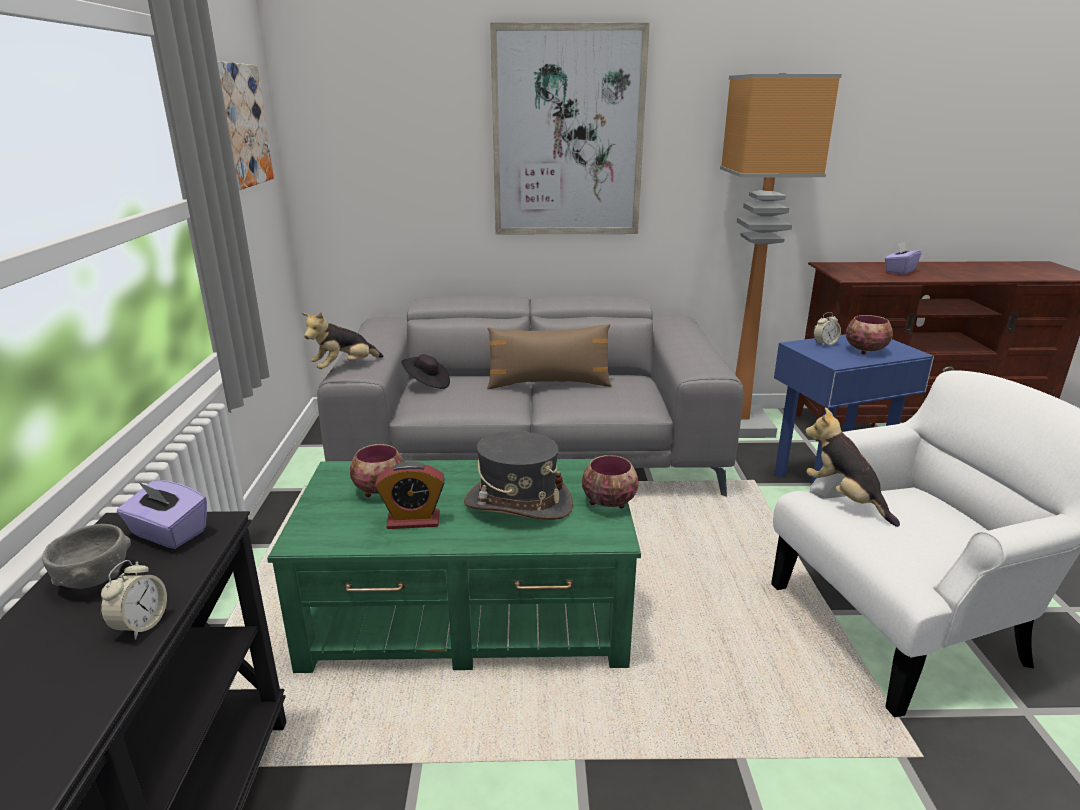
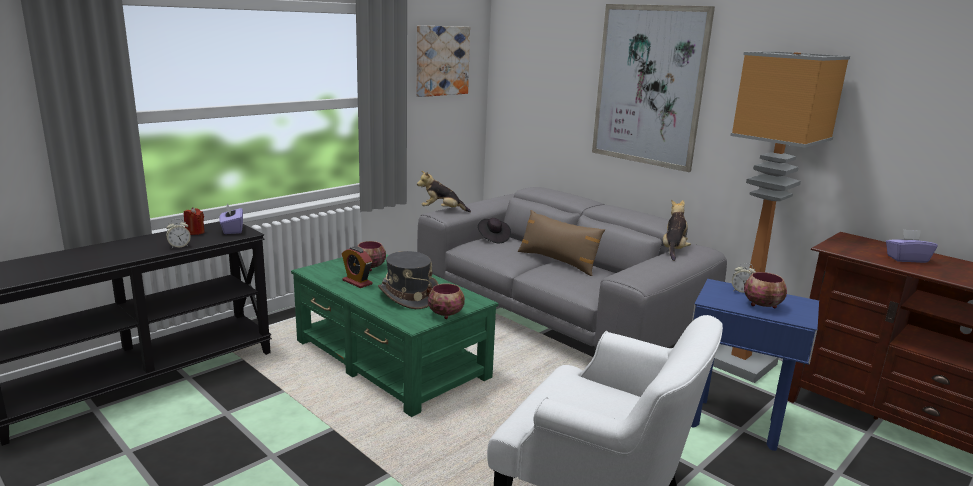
camera: 45 degrees right, 5 degrees down
grey bowl [42,524,131,589] -> red candle [184,207,205,235]
plush toy [805,407,900,527] -> plush toy moved to [663,199,691,261]

